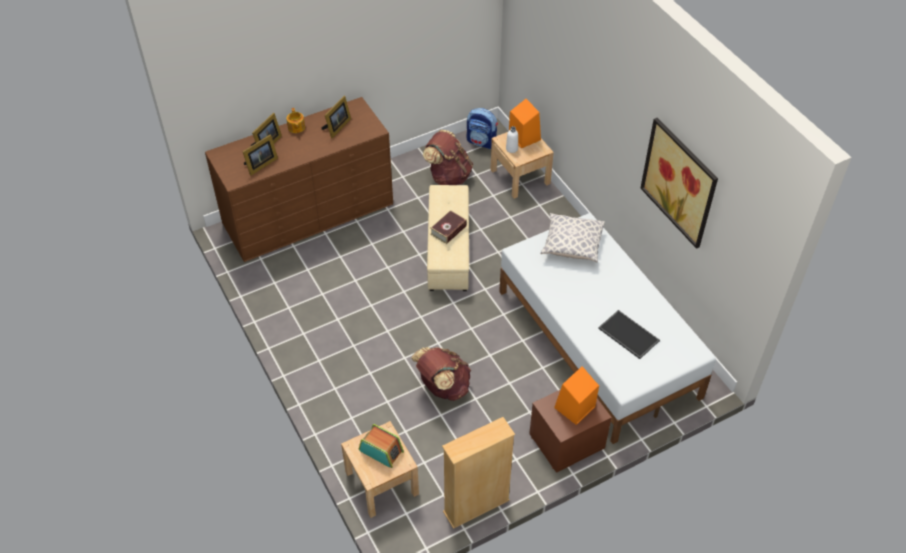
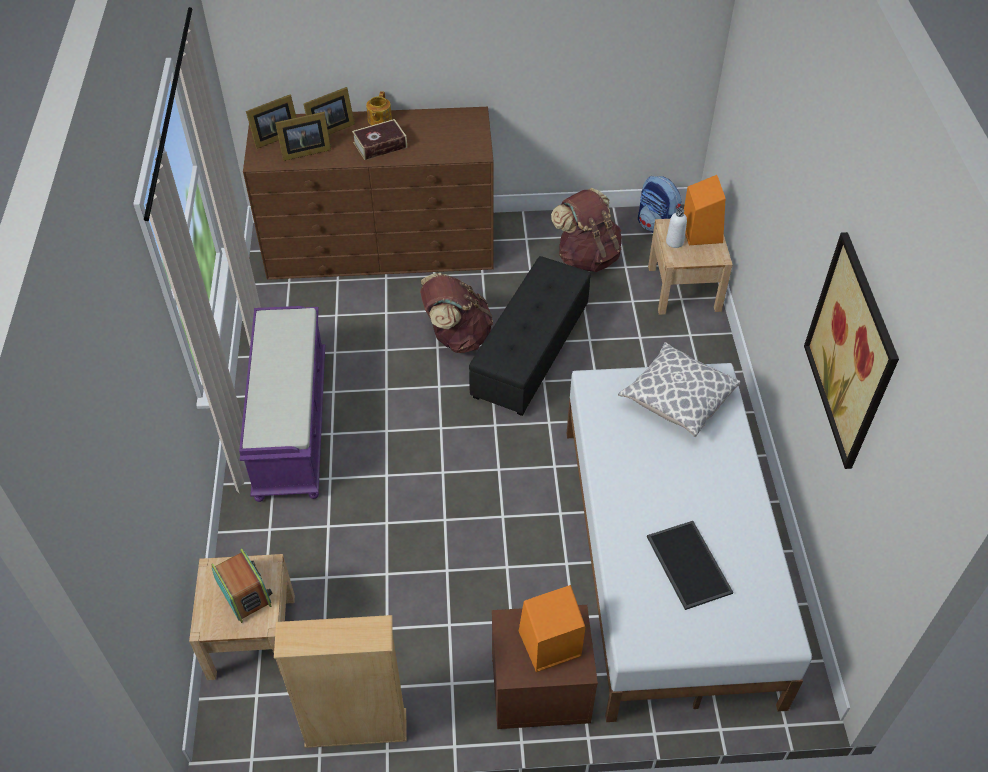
camera: 25 degrees right, 0 degrees up
picture frame [321,96,351,138] -> picture frame moved to [246,94,296,149]
brown backpack [411,347,471,401] -> brown backpack moved to [420,273,493,353]
beige ottoman [427,185,469,291] -> black ottoman [469,256,591,416]
book [430,210,467,244] -> book moved to [352,119,407,160]
none -> purple bench [239,306,325,502]

